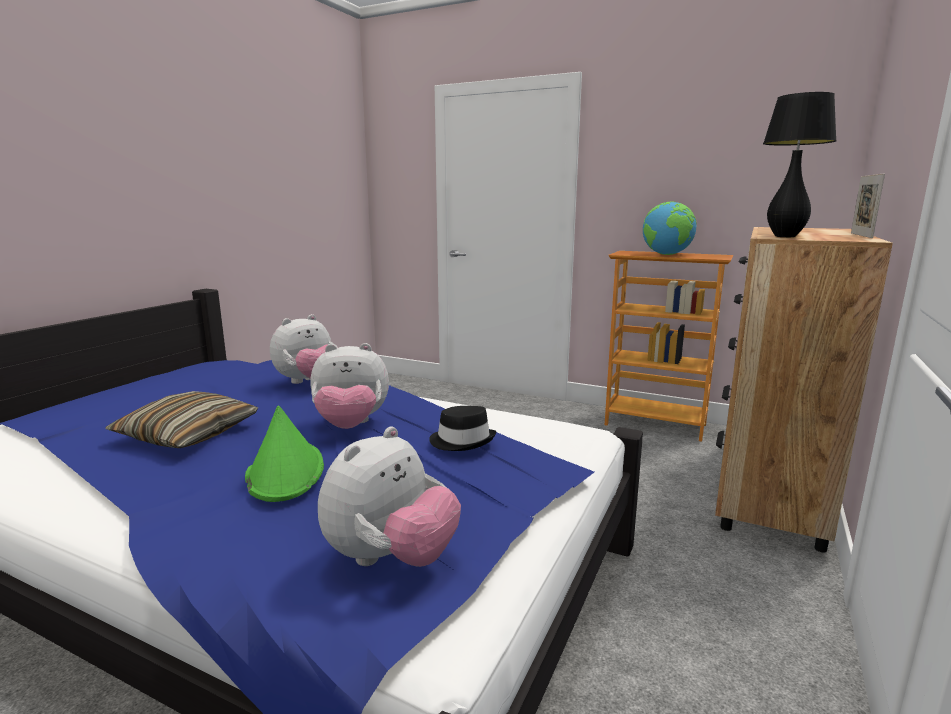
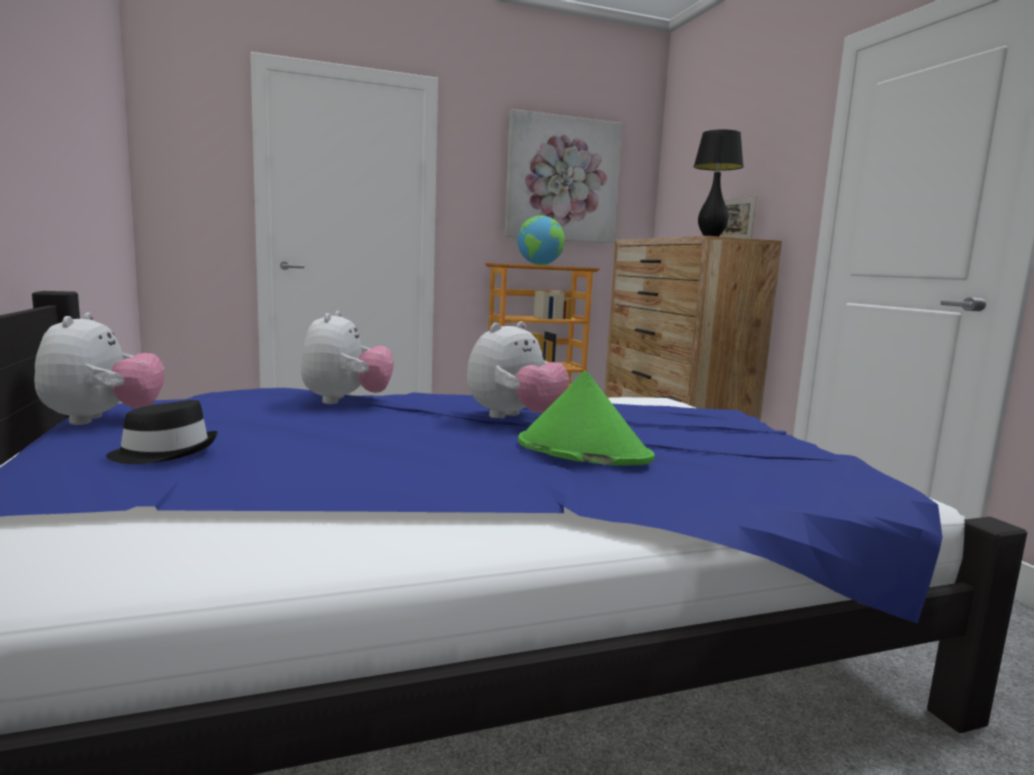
camera: 45 degrees left, 5 degrees down
pillow [106,391,258,448] -> none
plush toy [318,426,461,567] -> plush toy moved to [34,312,165,425]
black hat [429,406,496,451] -> black hat moved to [106,400,218,464]
none -> picture [505,109,623,243]

